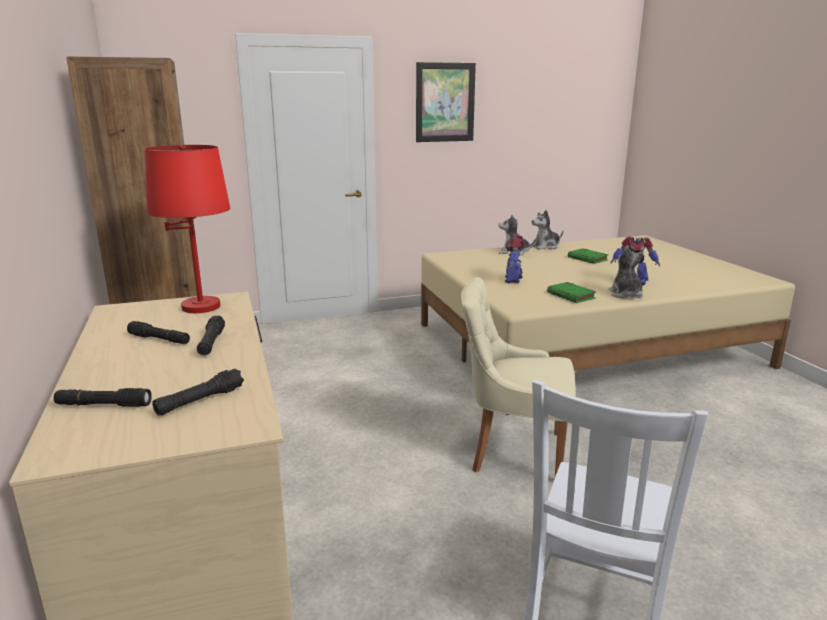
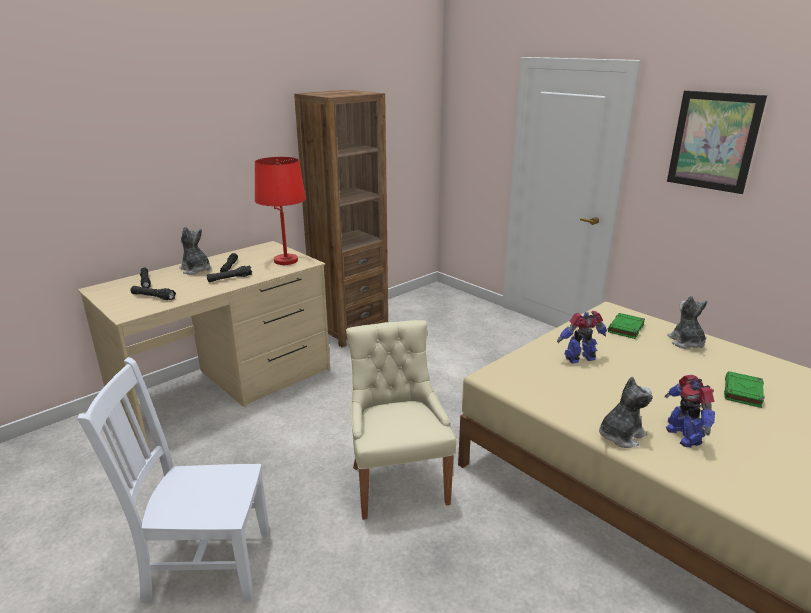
camera: 65 degrees right, 5 degrees up
plush toy [532,210,563,249] -> plush toy moved to [179,226,211,275]
green book [547,282,596,303] -> green book moved to [608,313,645,339]

